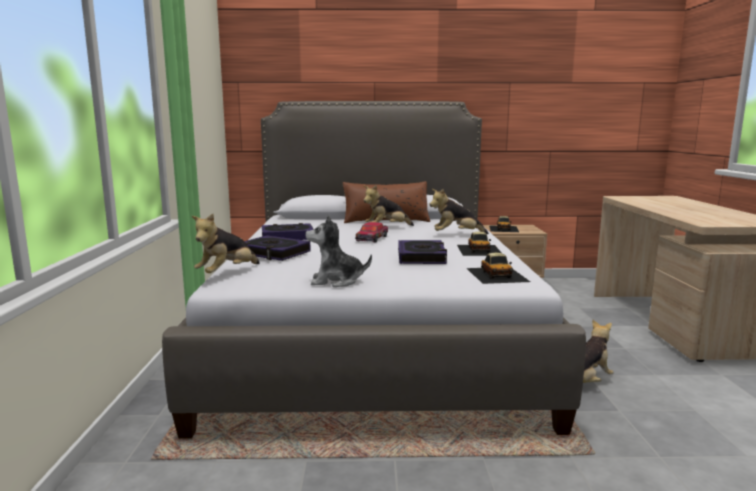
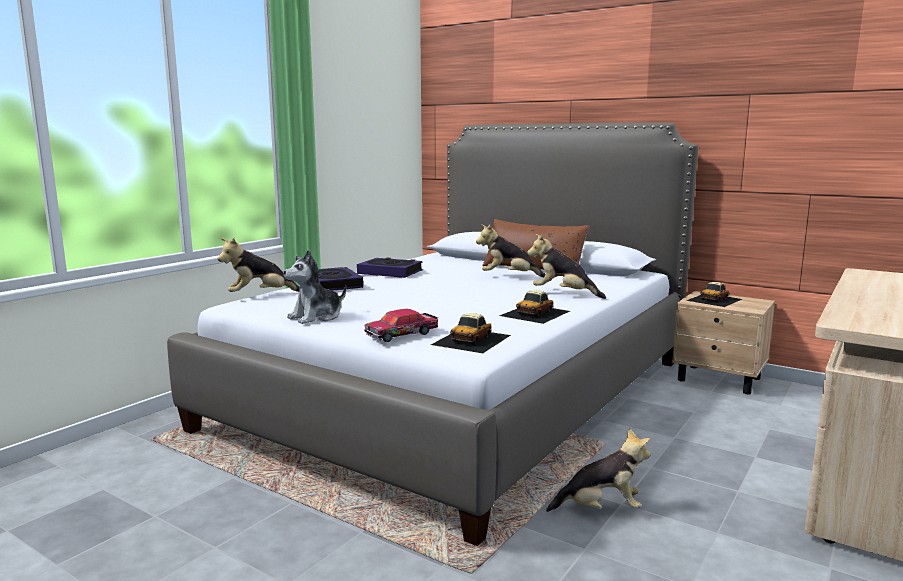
camera: 35 degrees right, 0 degrees up
plush toy [306,215,372,287] -> plush toy turned 75 degrees counterclockwise [284,250,347,324]
toy car [355,222,388,243] -> toy car moved to [364,309,438,342]
book [398,240,447,264] -> none

